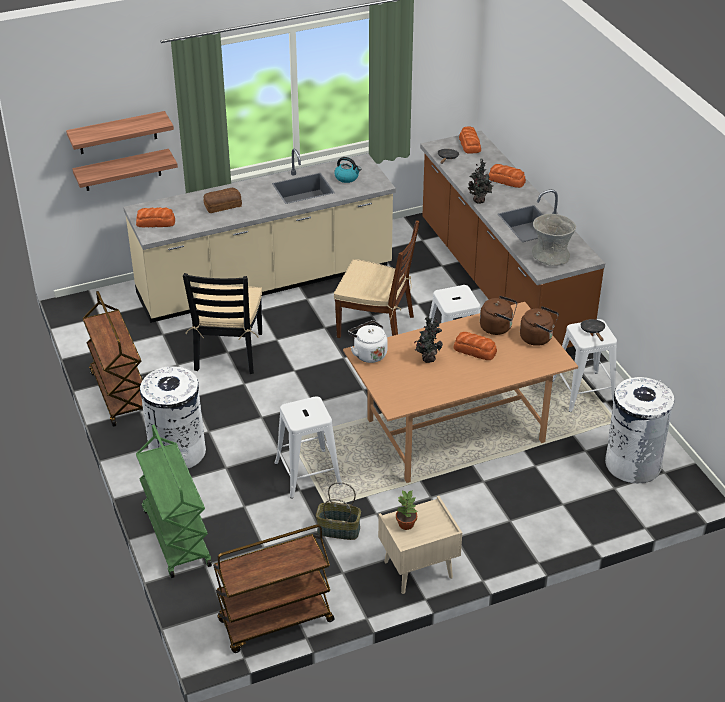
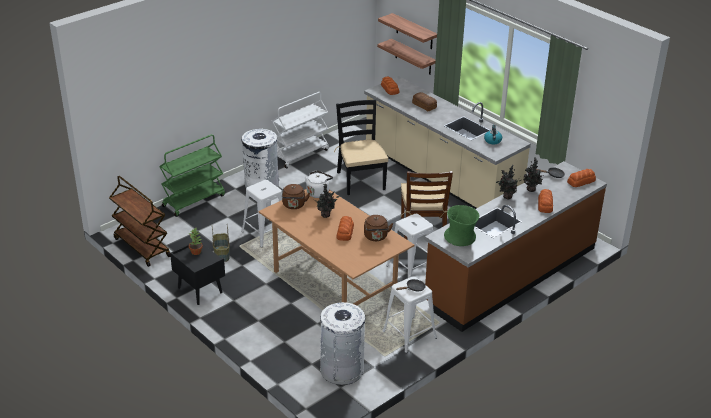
camera: 70 degrees right, 5 degrees down
brown cart [82,291,143,427] -> white cart [272,92,329,168]
black chair [183,273,262,374] -> black chair turned 90 degrees clockwise [334,99,388,195]
beige nightstand [378,496,462,594] -> black nightstand [170,241,225,305]
brown kettle [520,306,559,346] -> brown kettle moved to [282,184,310,209]
grey vase [532,214,576,266] -> green vase [444,205,479,246]
none -> potted plant [523,157,544,192]

